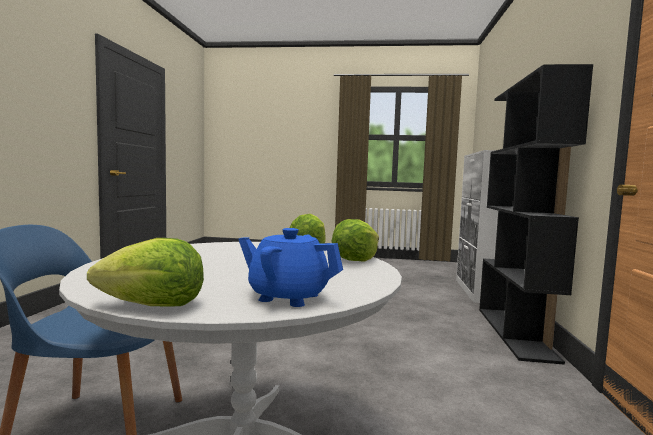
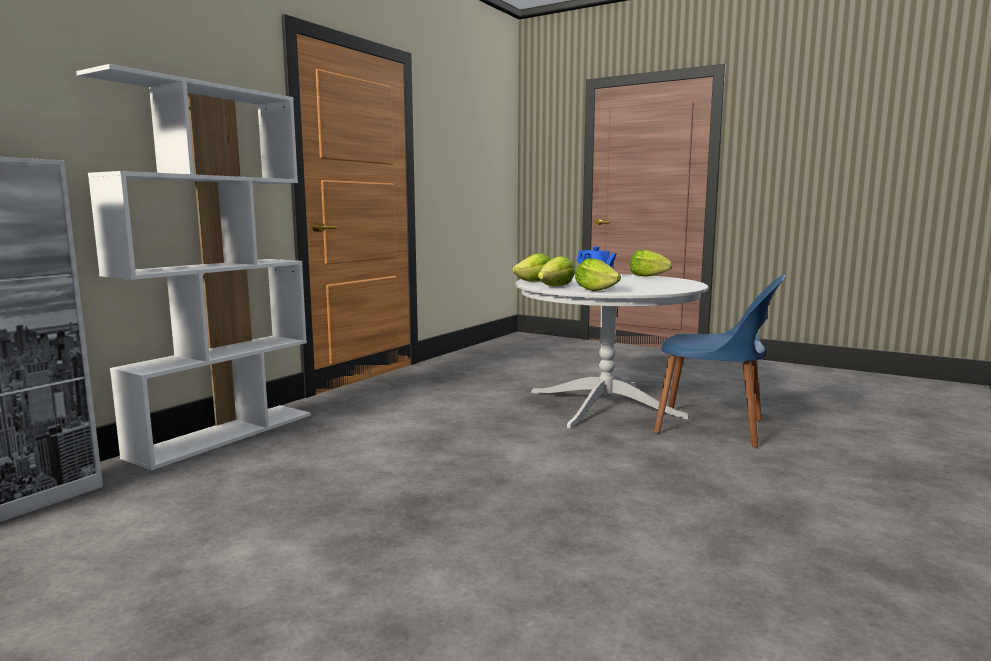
camera: 155 degrees left, 5 degrees up
black bookcase [479,64,593,365] -> white bookcase [76,64,311,470]
none -> lettuce [575,258,621,291]

